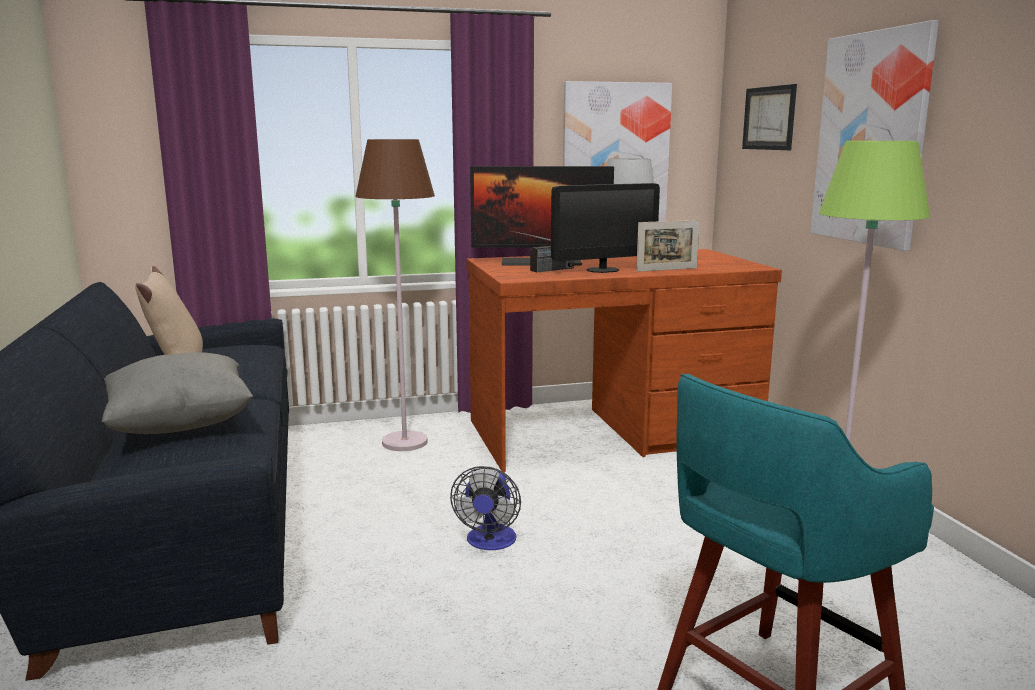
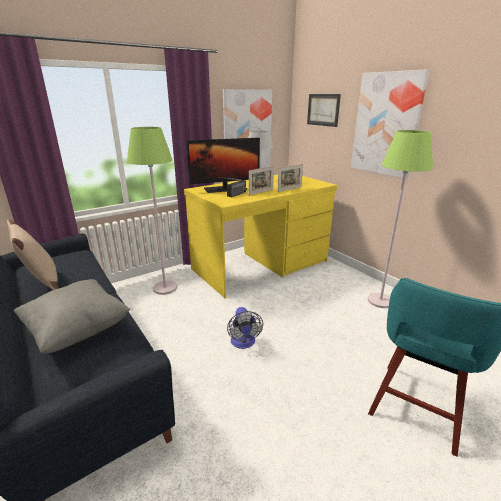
camera: 20 degrees left, 10 degrees up
brown floor lamp [355,139,435,451] -> green floor lamp [127,127,177,295]
brown desk [466,249,782,472] -> yellow desk [184,175,337,298]
monitor [551,183,660,273] -> picture frame [249,166,274,196]

